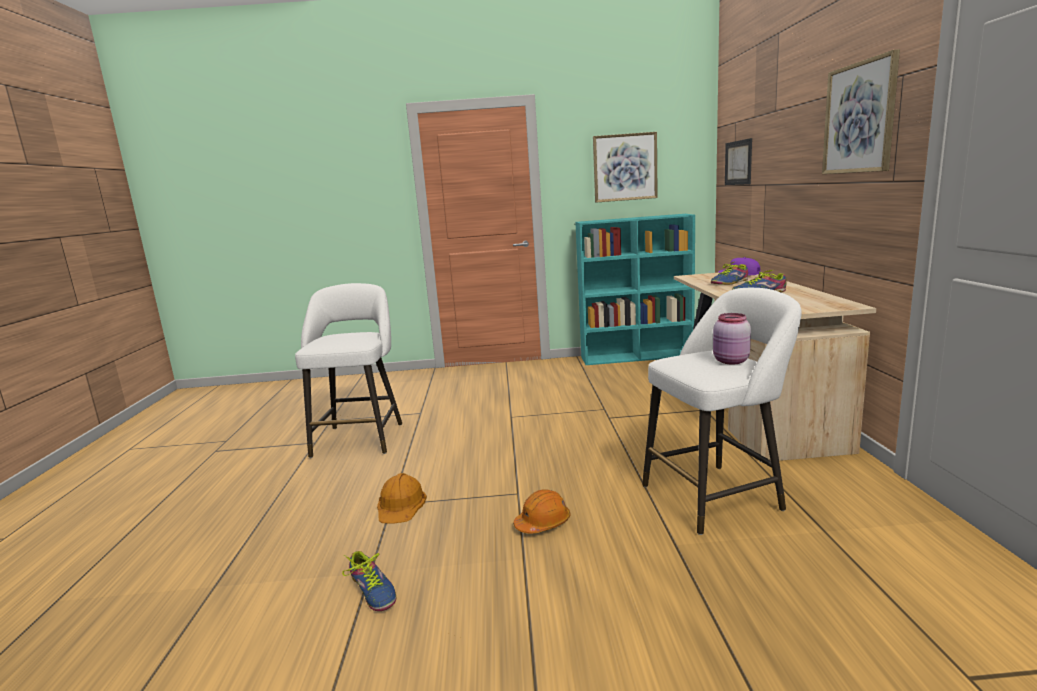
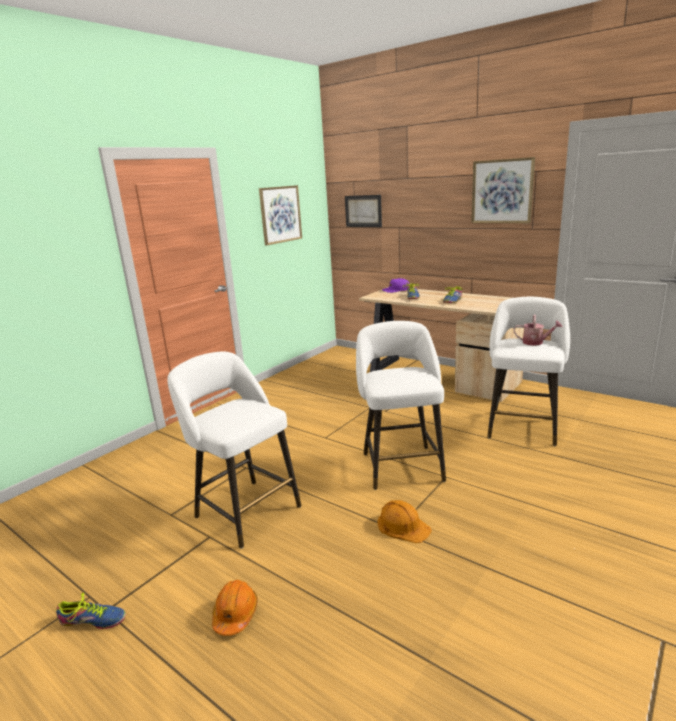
camera: 50 degrees left, 5 degrees up
shoe [342,551,396,611] -> shoe moved to [56,592,126,629]
orange hard hat [514,489,571,533] -> orange hard hat moved to [212,580,258,636]
turquoise bookcase [575,214,695,365] -> none
pink jar [713,313,751,364] -> watering can [514,314,563,346]
none -> white stool [356,321,446,490]

